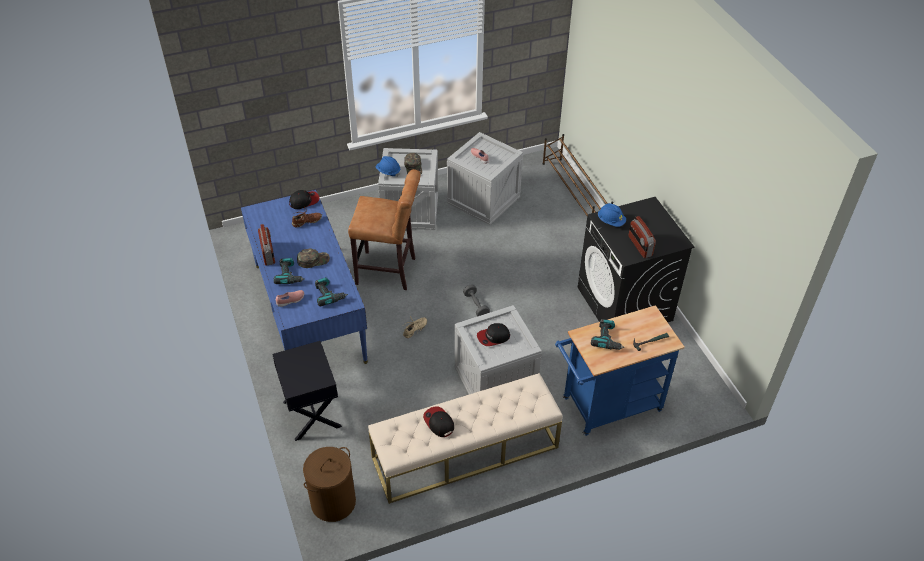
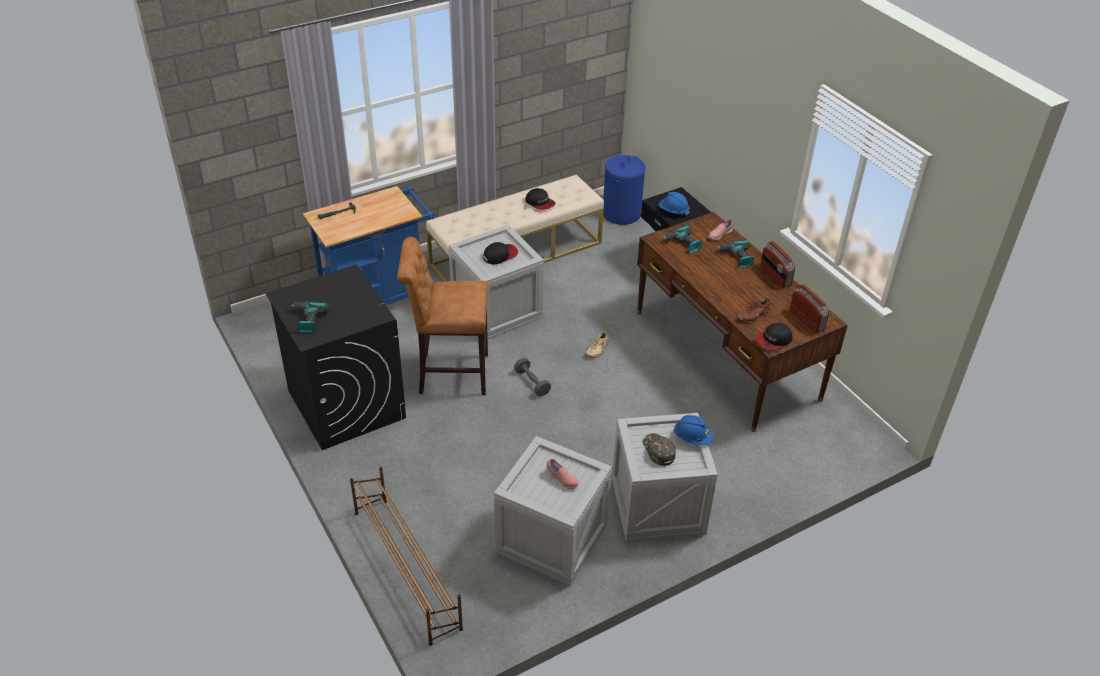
camera: 170 degrees right, 5 degrees down
blue desk [241,190,368,364] -> brown desk [637,212,848,432]
green cap [297,249,330,268] -> none
brown laundry basket [303,447,356,522] -> blue laundry basket [603,155,646,225]
brown stool [348,169,421,290] -> brown stool moved to [397,237,488,395]
power drill [591,319,624,350] -> power drill moved to [290,301,329,333]
blue hard hat [598,203,626,227] -> blue hard hat moved to [659,192,690,216]
radio [628,216,656,258] -> radio moved to [790,284,829,333]

